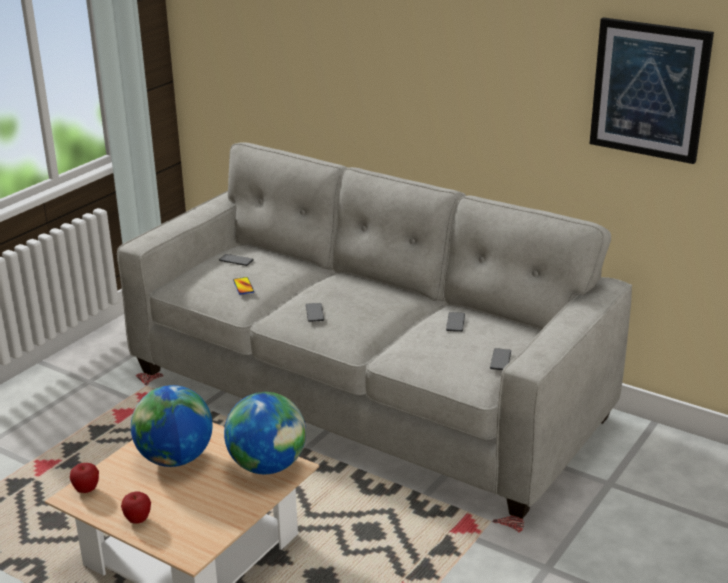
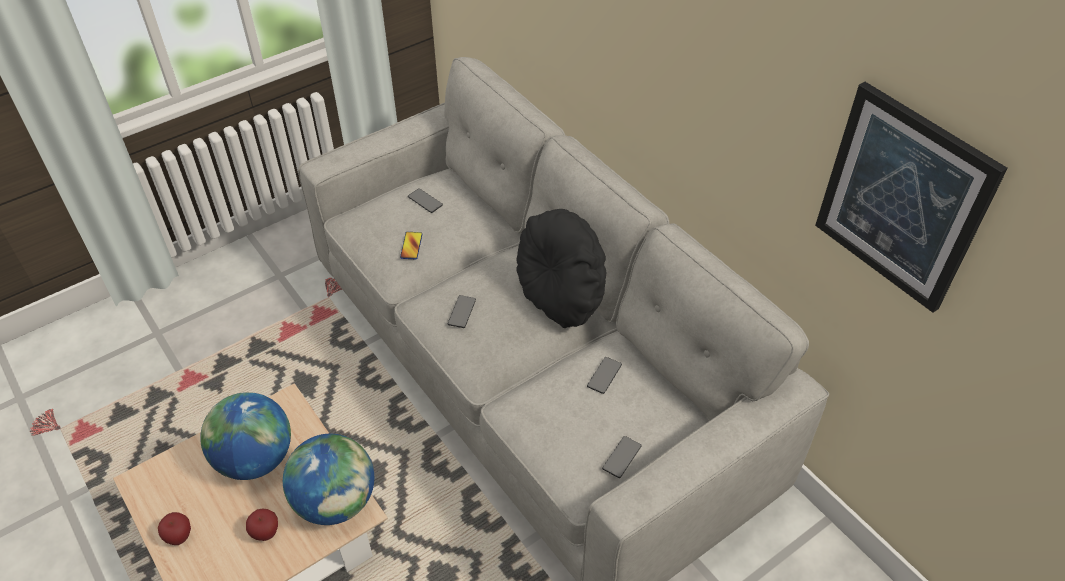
camera: 20 degrees right, 20 degrees up
apple [70,463,99,493] -> apple moved to [246,508,278,541]
none -> black pillow [516,209,606,328]

